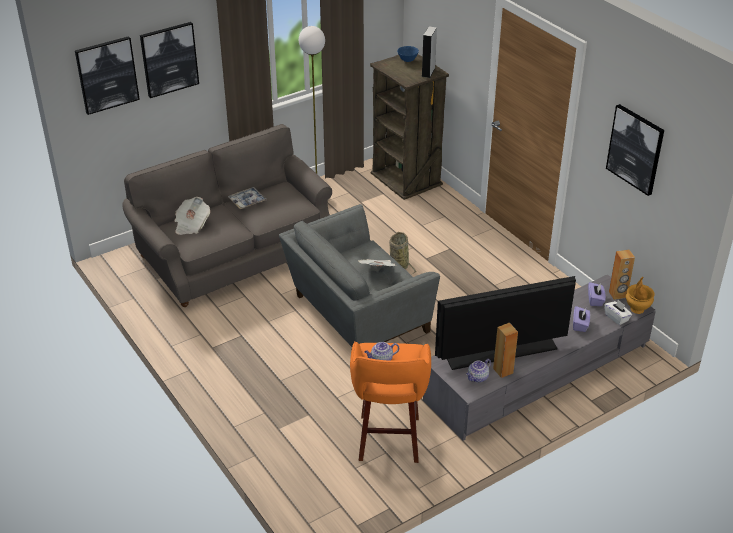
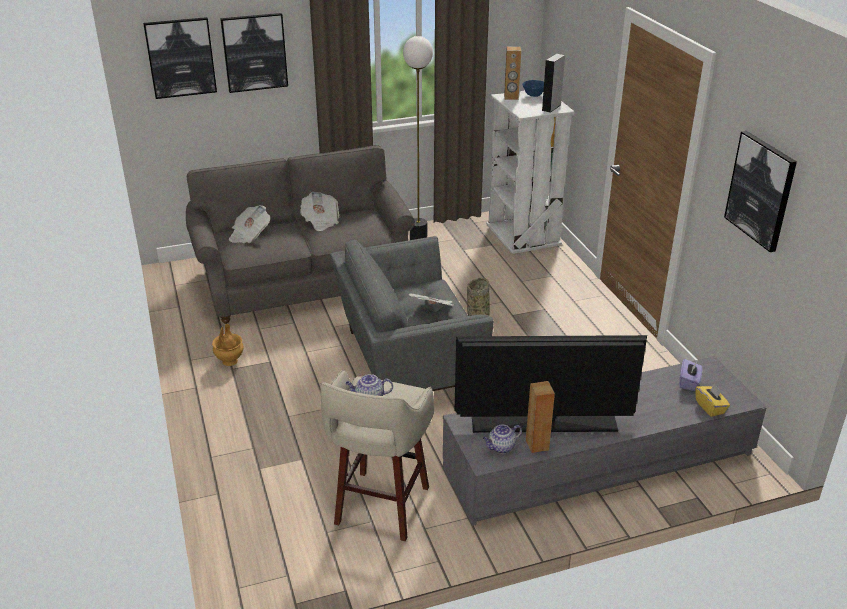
camera: 15 degrees right, 5 degrees down
tray [228,187,267,209] -> newspaper [300,192,339,231]
orange stool [350,342,431,463] -> beige stool [320,370,434,541]
brown bookcase [370,54,449,200] -> white bookcase [486,90,574,254]
purple tissue box [573,306,590,332] -> none
white tissue box [604,300,632,325] -> yellow tissue box [695,383,730,417]
brown speaker [609,250,635,300] -> brown speaker moved to [504,46,521,100]
brown vase [626,277,655,314] -> brown vase moved to [212,324,244,366]

